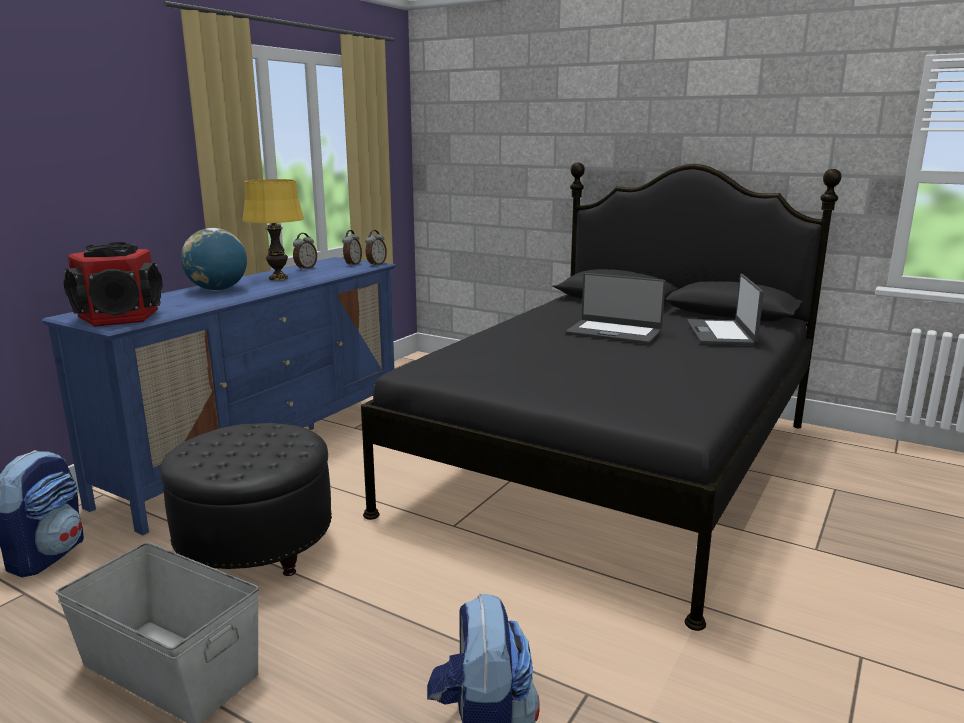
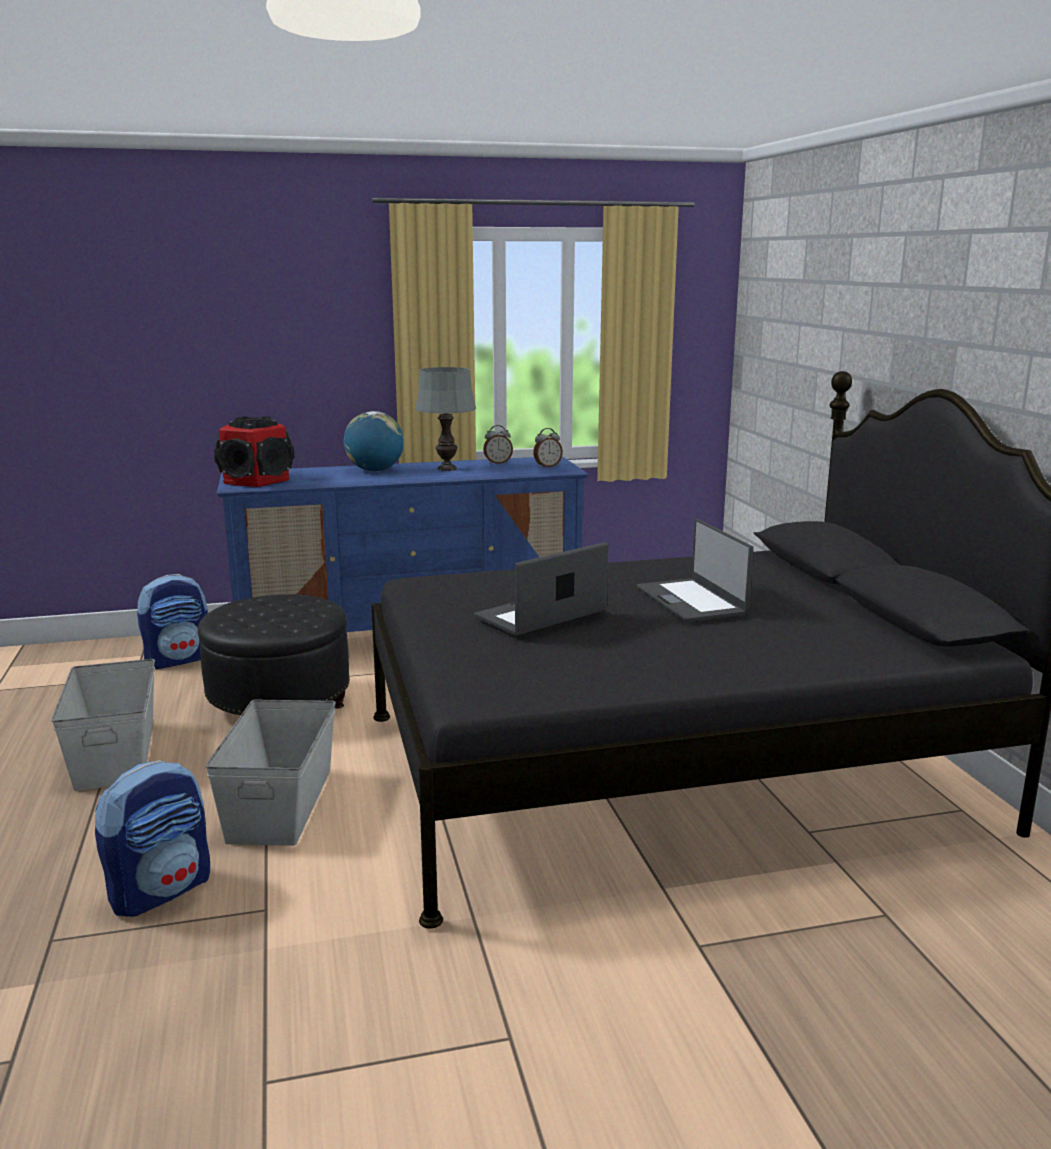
camera: 45 degrees right, 0 degrees up
yellow table lamp [242,179,304,280] -> grey table lamp [415,367,476,471]
alarm clock [365,230,387,266] -> none
laptop [687,274,764,345] -> laptop moved to [474,542,609,636]
none -> grey storage box [205,700,336,846]

